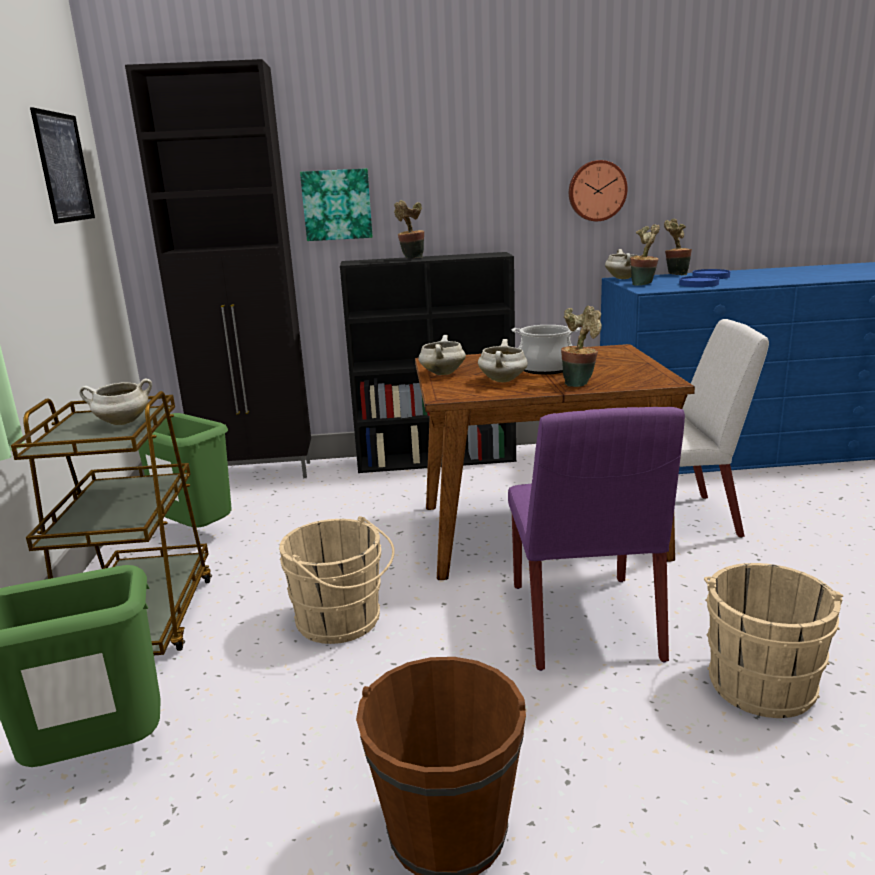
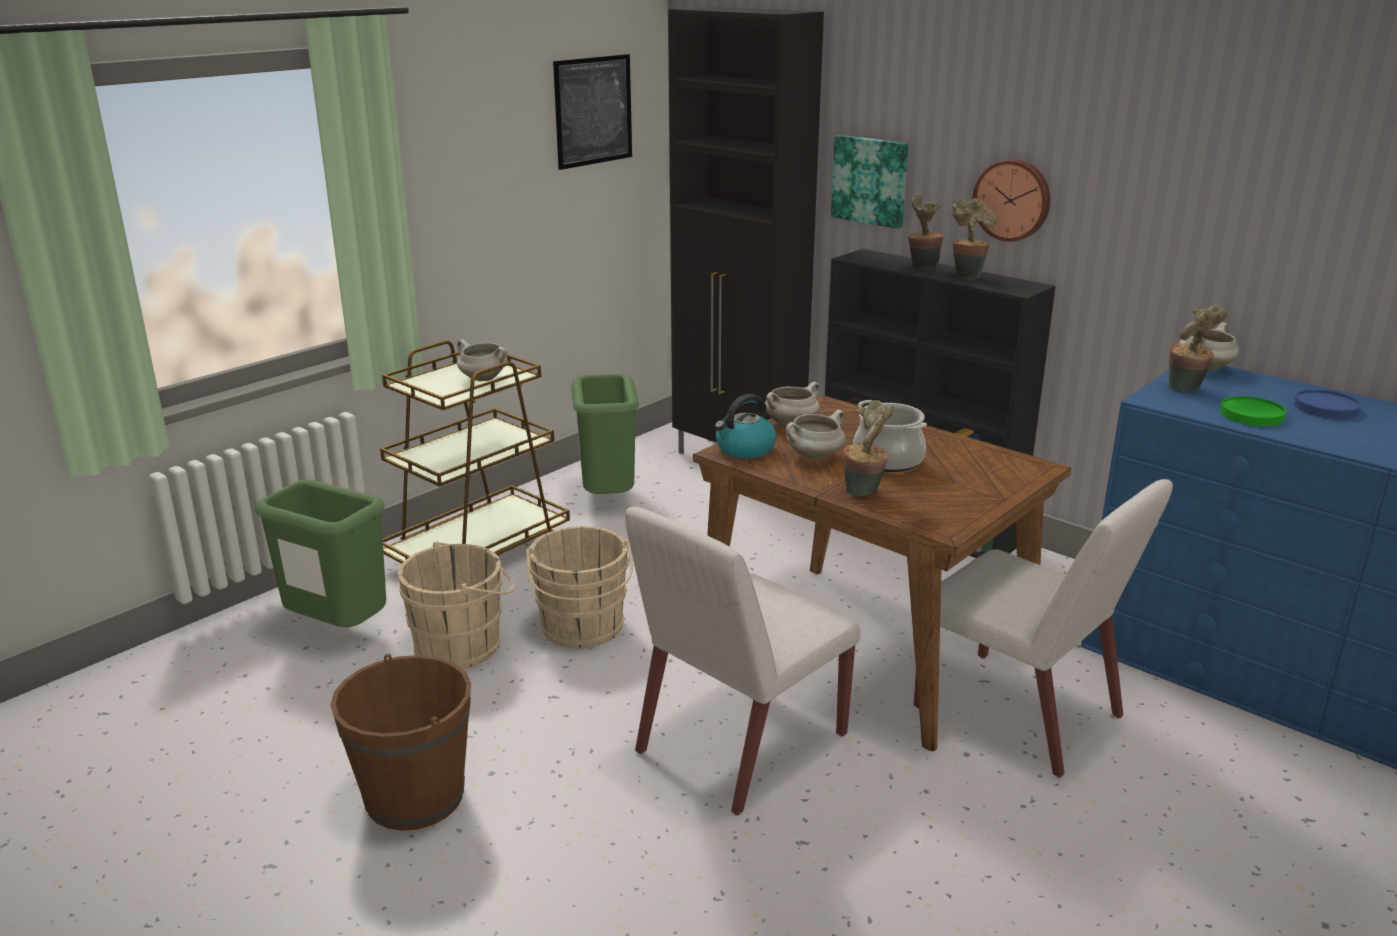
camera: 45 degrees right, 5 degrees up
purple chair [508,407,685,671] -> white chair [625,507,860,816]
wall clock [569,160,628,221] -> wall clock moved to [972,159,1050,242]
potted plant [664,219,692,275] -> potted plant moved to [952,198,996,280]
blue plate [679,276,719,287] -> green plate [1220,396,1286,427]
beige bucket [704,563,843,718] -> beige bucket moved to [398,541,514,669]
none -> kettle [715,394,777,459]

